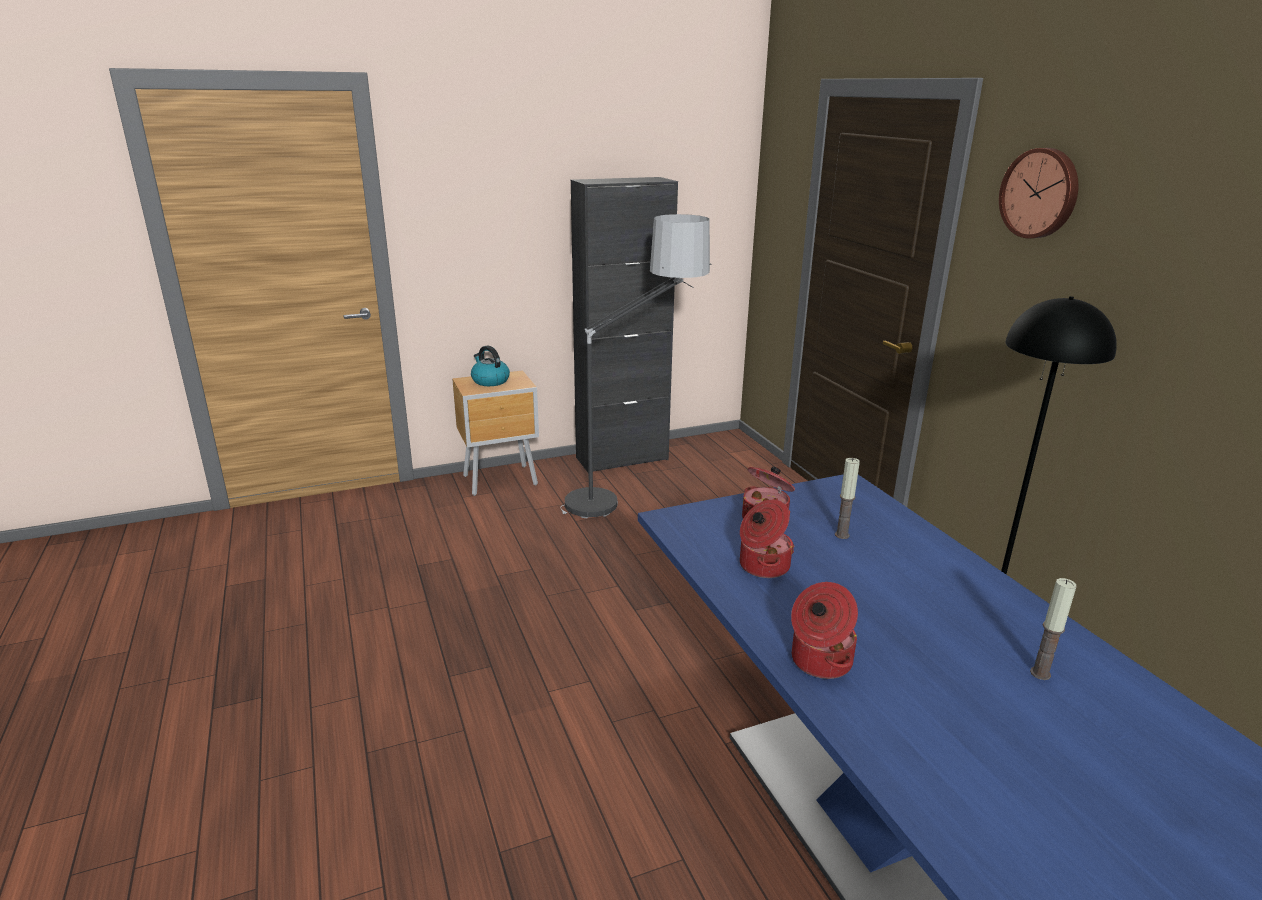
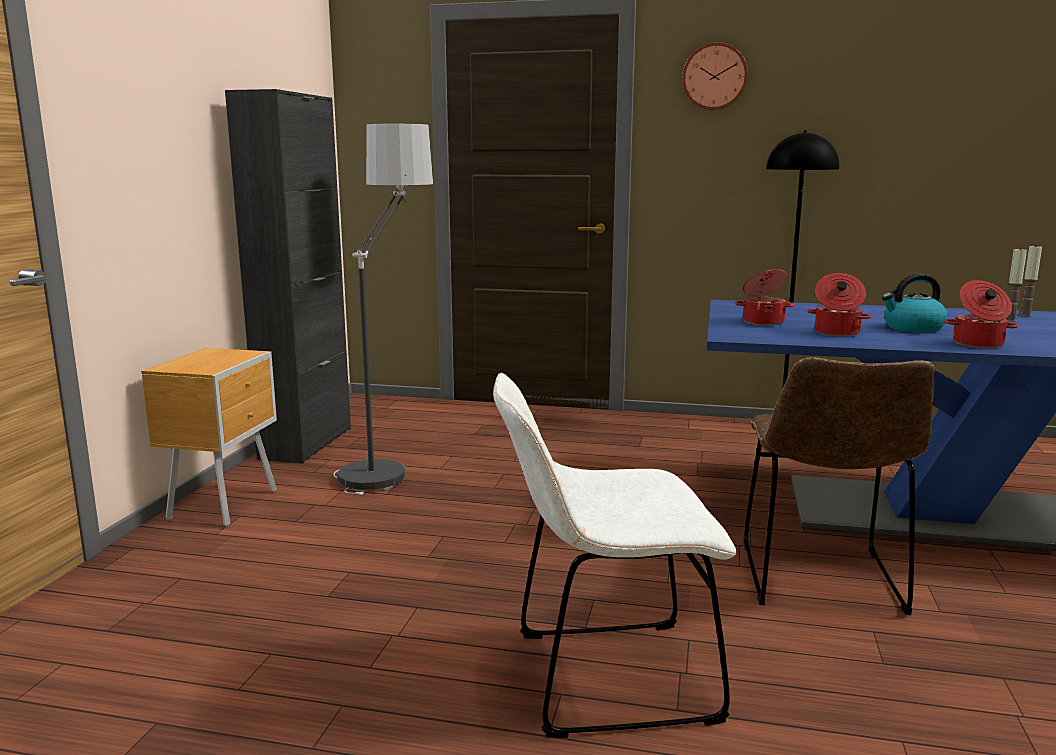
camera: 55 degrees left, 10 degrees down
kettle [471,346,510,386] -> kettle moved to [882,274,947,333]
candle [835,458,860,539] -> candle moved to [1018,244,1042,317]
none -> white chair [493,373,736,738]
none -> brown chair [743,357,935,615]

